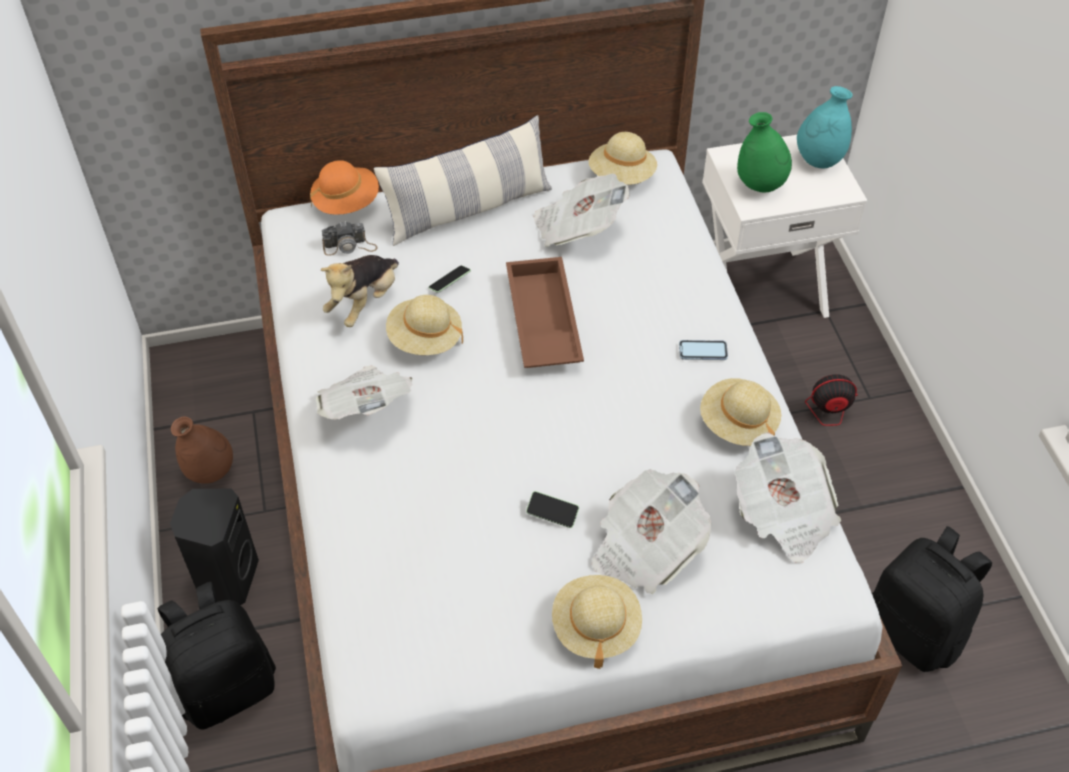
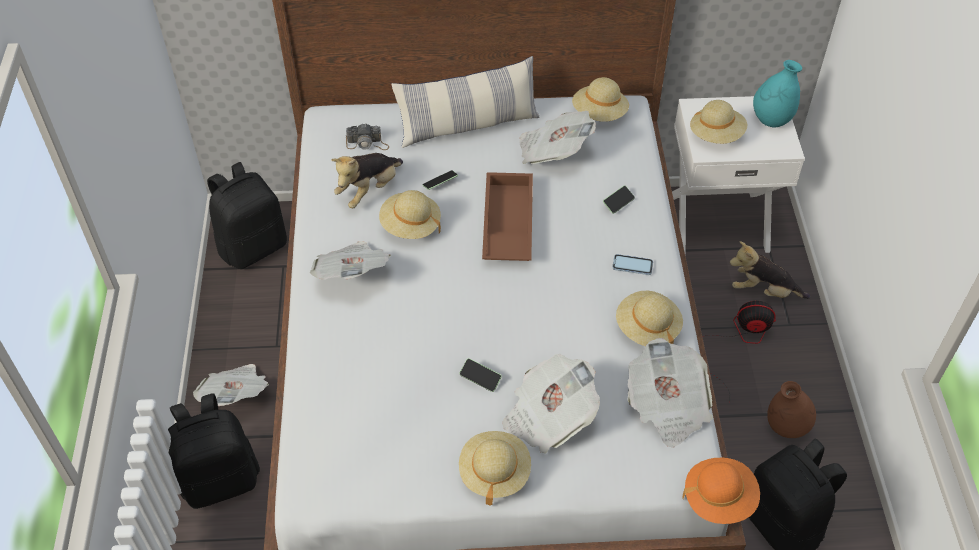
camera: 10 degrees right, 0 degrees up
black speaker [170,489,259,605] -> newspaper [193,364,269,406]
brown vase [171,417,233,484] -> brown vase moved to [767,381,816,438]
orange hat [310,160,379,215] -> orange hat moved to [682,458,760,524]
green vase [737,112,792,192] -> beige hat [690,100,747,144]
none -> black backpack [207,162,287,269]
none -> phone [603,186,635,214]
none -> plush toy [730,241,810,299]

